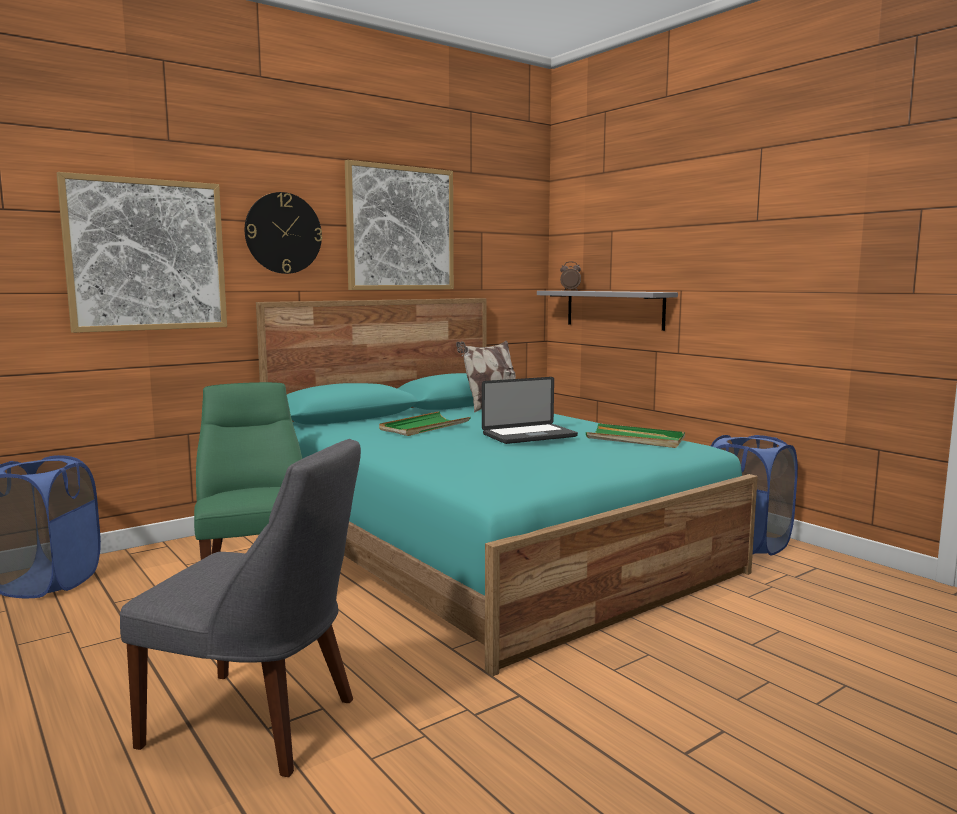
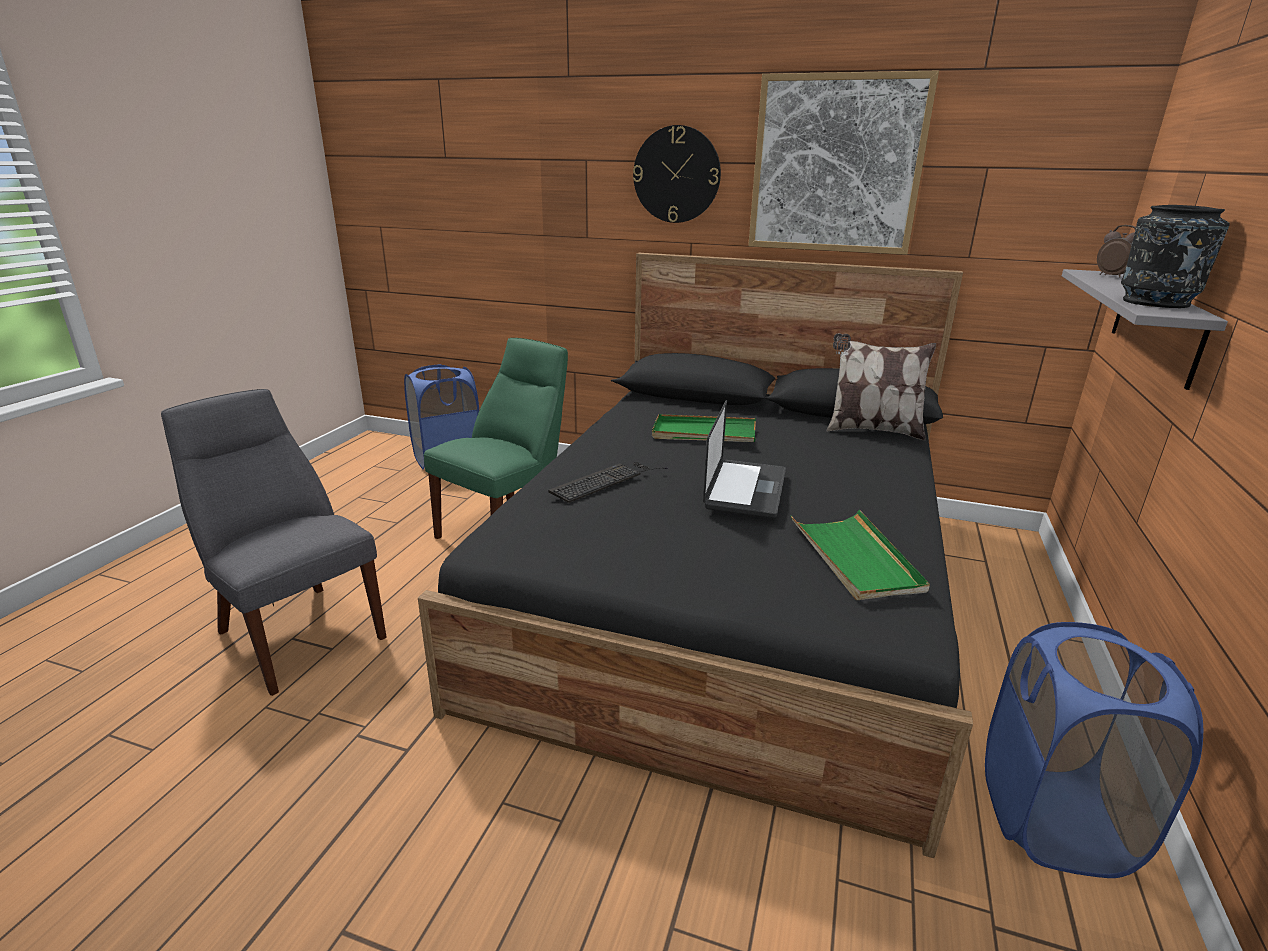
camera: 55 degrees right, 15 degrees up
picture [57,172,227,333] -> none
grey chair [120,439,361,777] -> grey chair turned 150 degrees clockwise [161,389,387,696]
turquoise bed [256,298,758,676] -> black bed [418,253,973,858]
laptop [482,377,578,444] -> laptop turned 105 degrees counterclockwise [703,400,786,518]
none -> keyboard [548,462,668,503]
none -> black vase [1121,205,1230,308]

